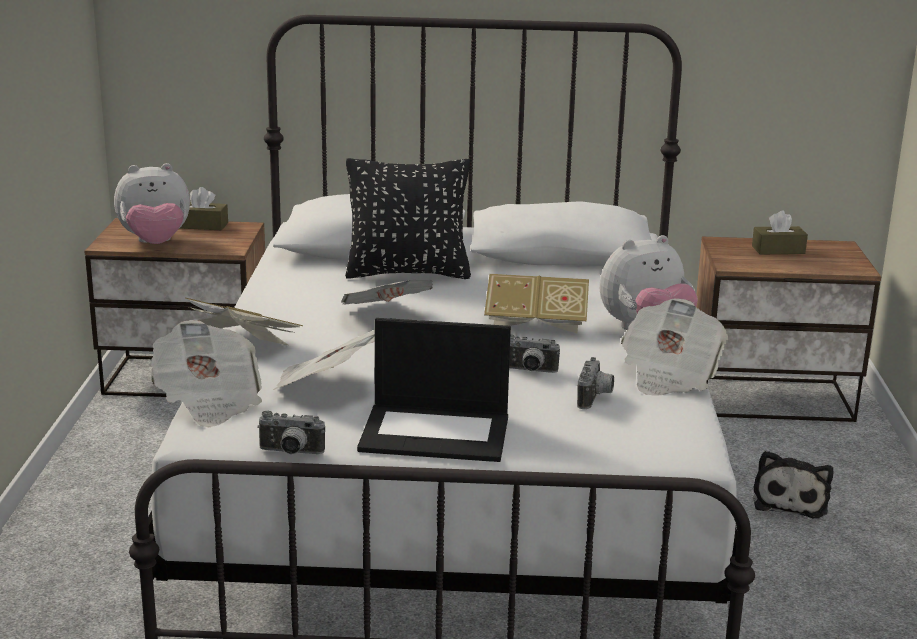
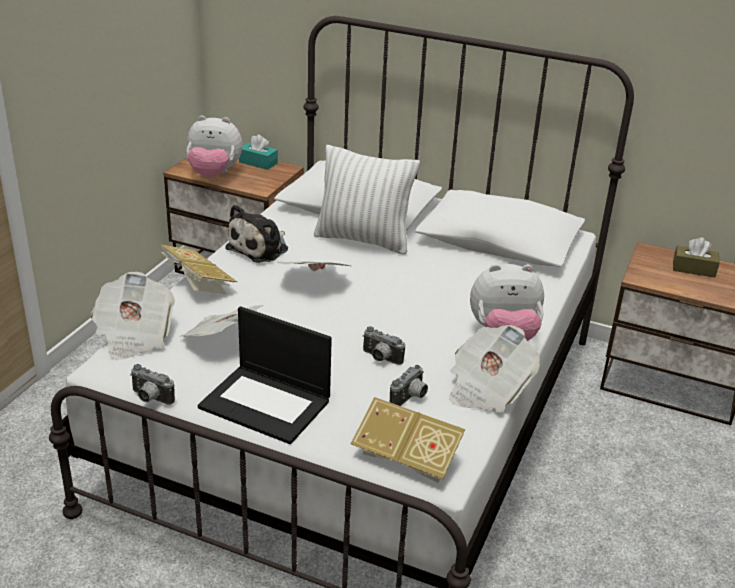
camera: 20 degrees right, 10 degrees up
brown tissue box [180,187,228,230] -> turquoise tissue box [239,135,278,170]
black pillow [345,158,471,279] -> white pillow [314,145,420,254]
book [484,274,589,334] -> book moved to [351,397,465,483]
plush toy [753,451,833,518] -> plush toy moved to [225,204,288,263]

